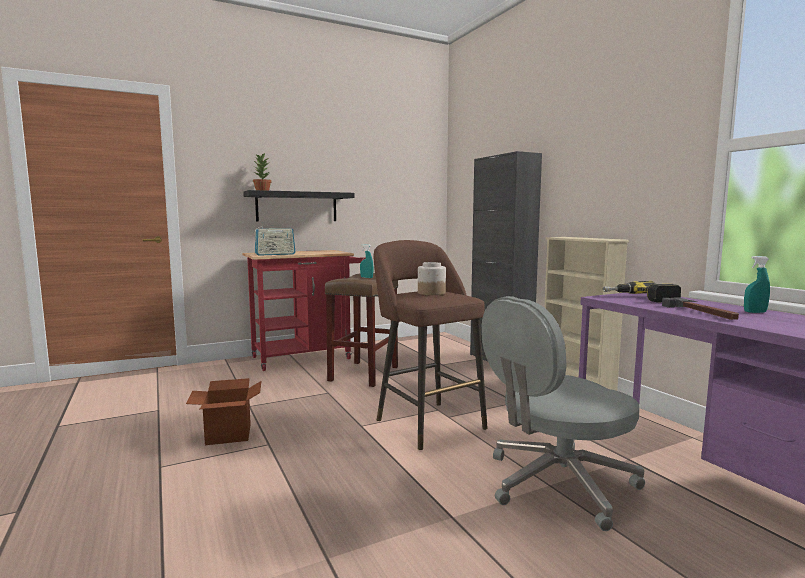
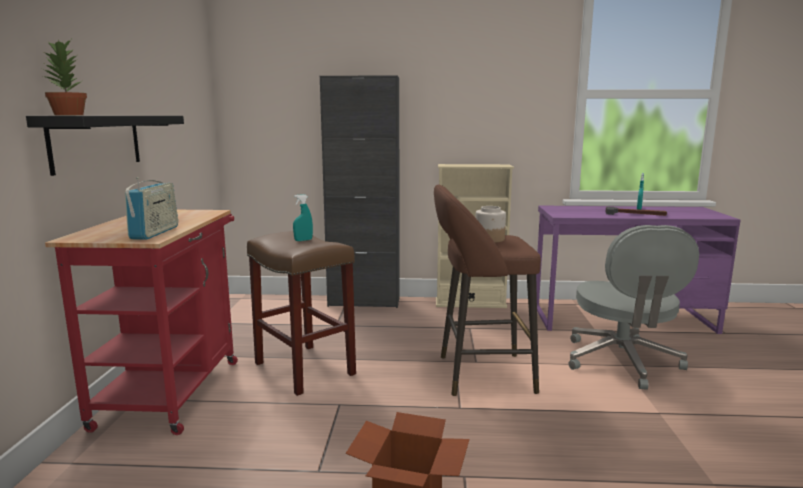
camera: 60 degrees left, 5 degrees up
power drill [602,281,681,303] -> none

